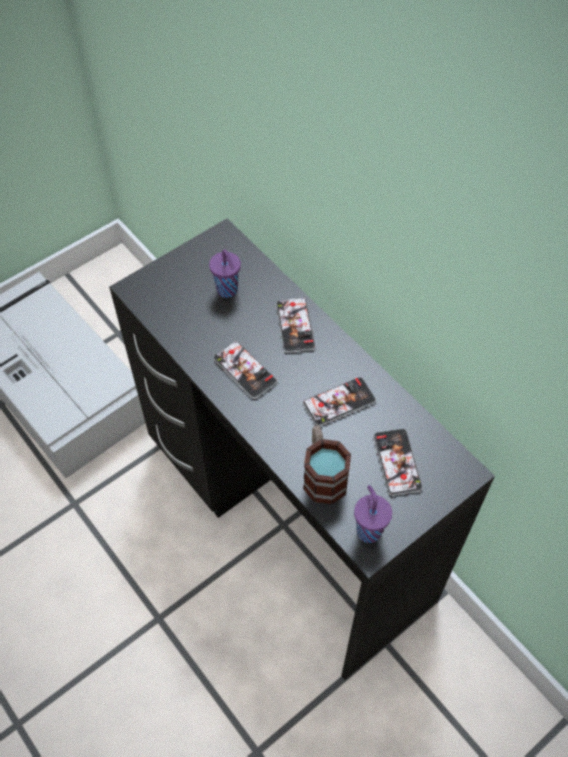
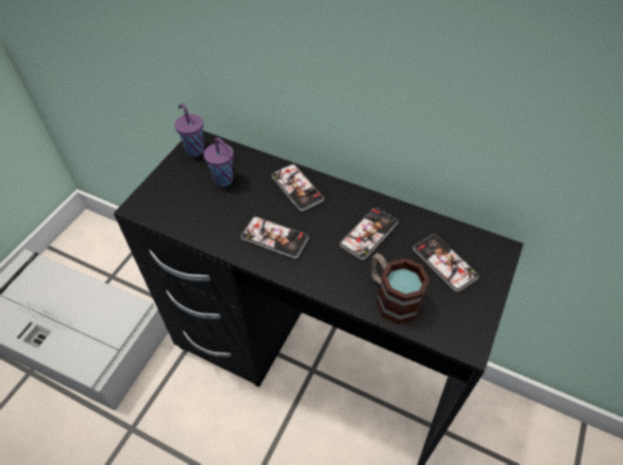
camera: 25 degrees left, 5 degrees down
purple cup [354,485,392,543] -> purple cup moved to [175,104,204,157]

